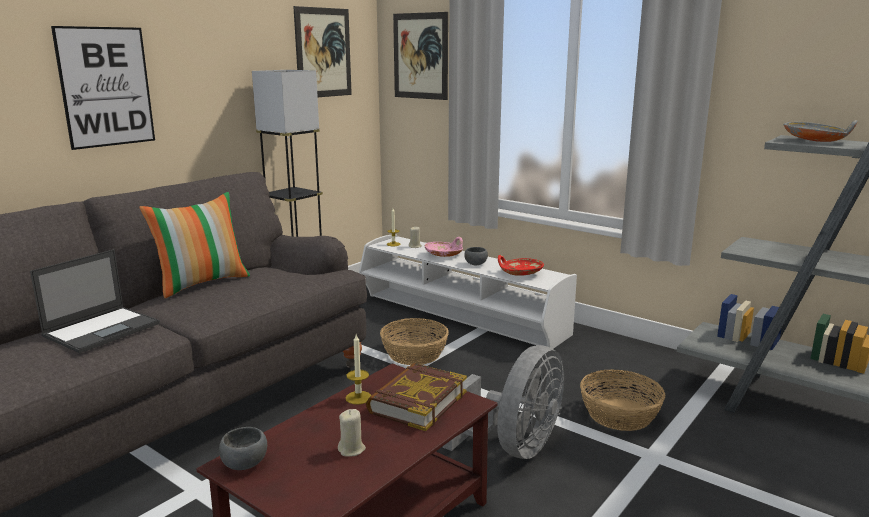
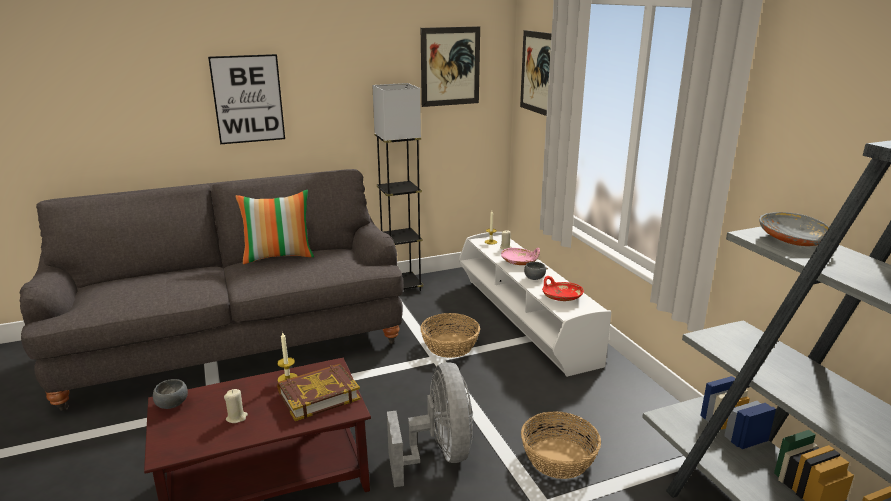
camera: 30 degrees right, 5 degrees up
laptop [30,249,160,353] -> none
grey fan [443,345,564,459] -> grey fan turned 75 degrees counterclockwise [387,362,473,487]

